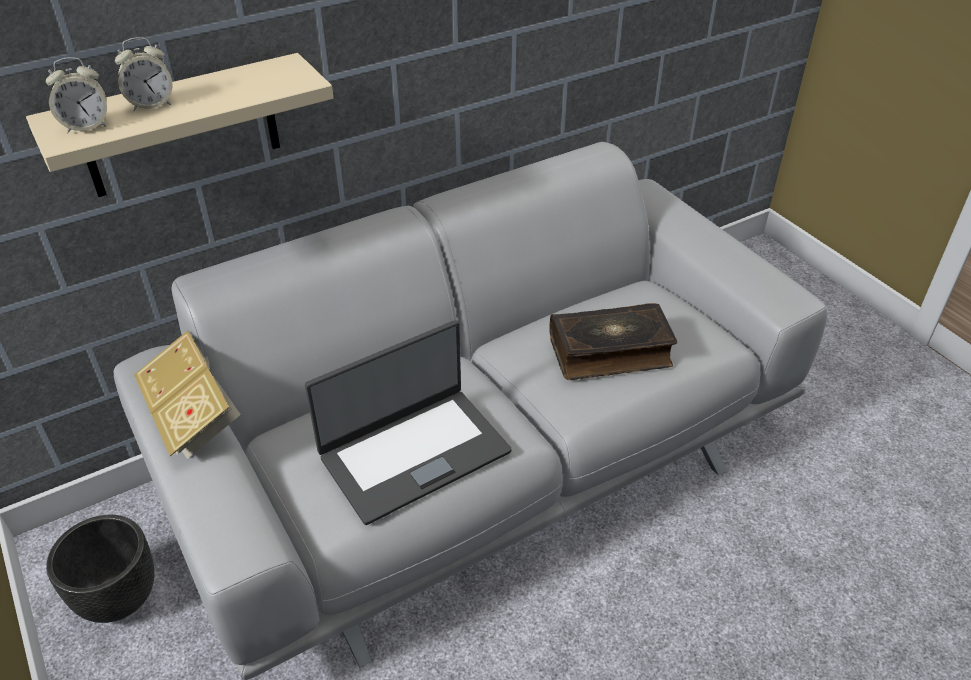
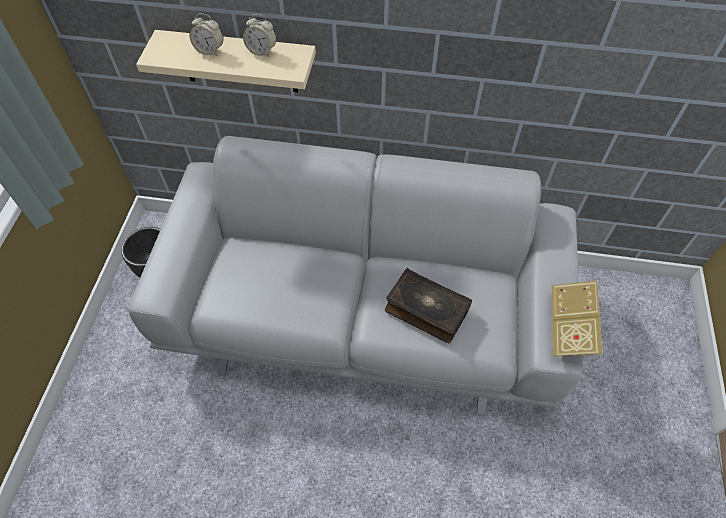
camera: 40 degrees right, 15 degrees up
alarm clock [46,57,107,133] -> alarm clock moved to [243,14,276,56]
book [134,331,241,459] -> book moved to [552,280,603,357]
laptop [305,320,512,525] -> none

